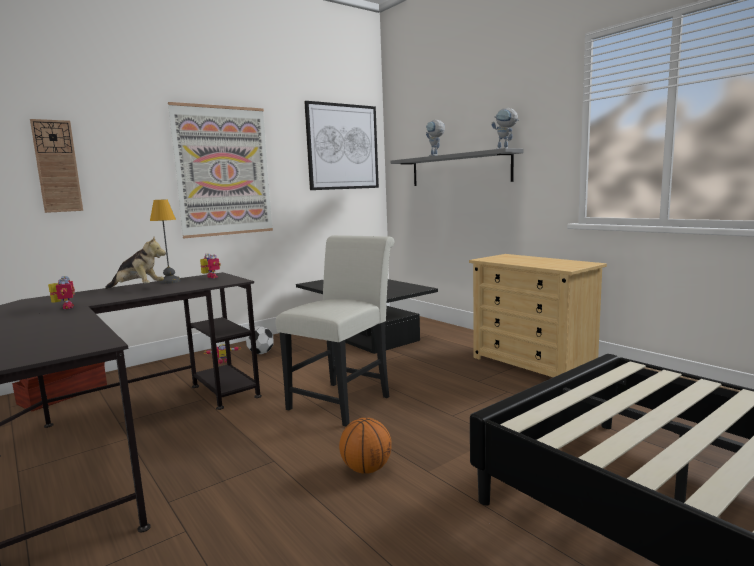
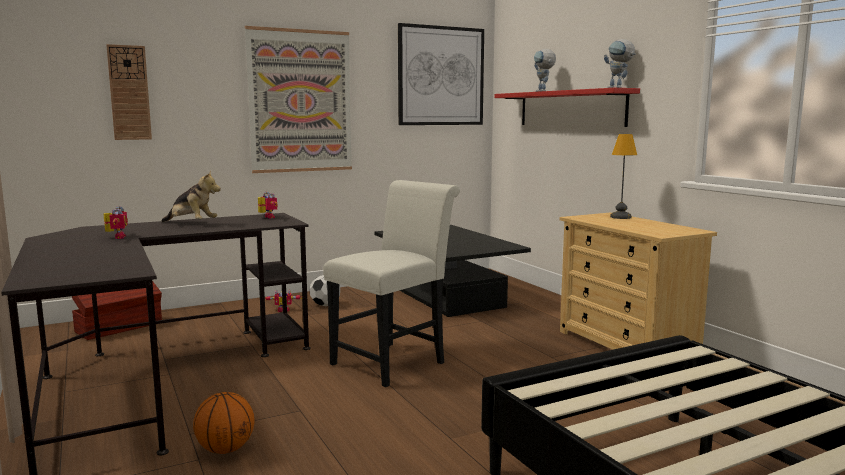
camera: 10 degrees right, 0 degrees up
table lamp [150,199,181,284] -> table lamp moved to [610,134,637,219]
basketball [339,418,392,474] -> basketball moved to [193,392,255,454]
grey shelf [391,148,524,186] -> red shelf [494,88,640,127]

